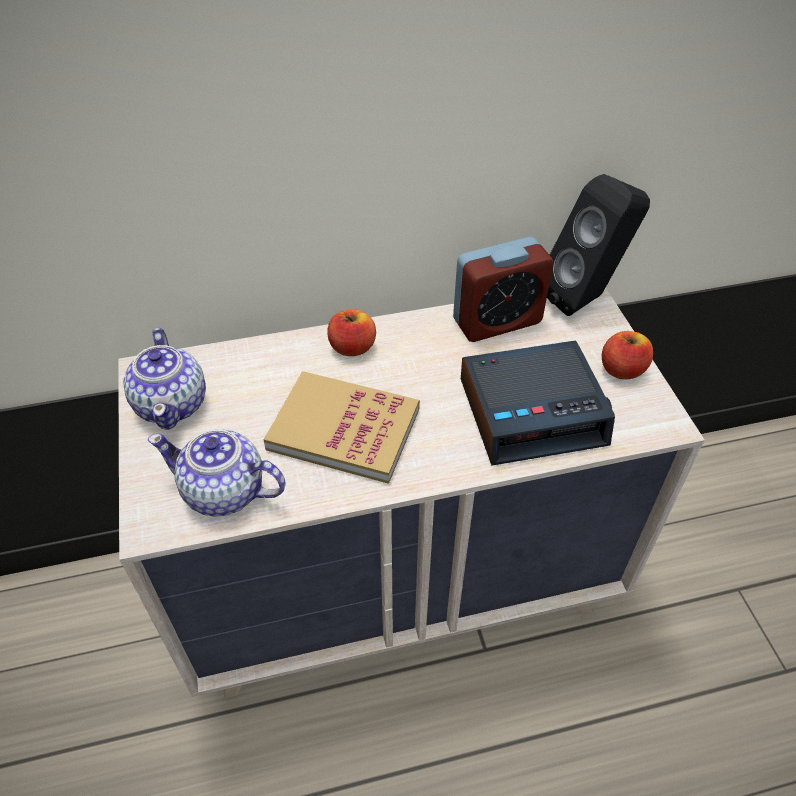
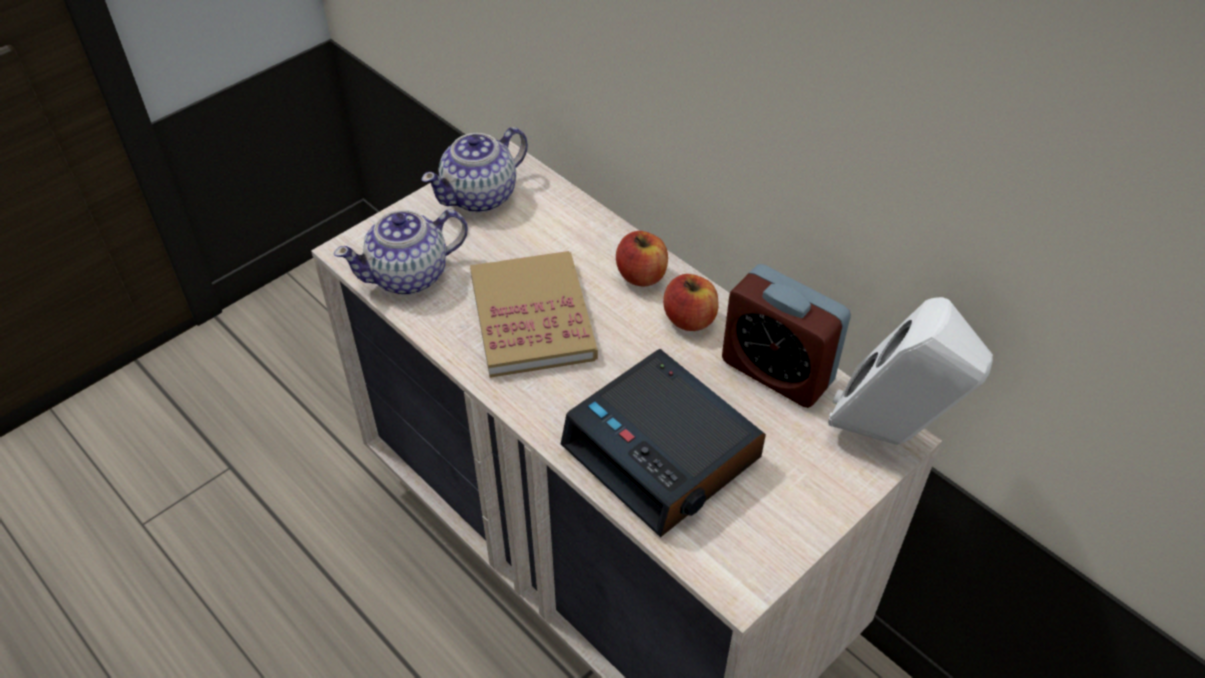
camera: 60 degrees right, 0 degrees up
teapot [148,429,286,517] -> teapot turned 105 degrees counterclockwise [334,209,468,294]
black speaker [547,174,650,316] -> white speaker [828,297,993,445]
apple [602,331,653,379] -> apple moved to [663,274,719,331]

